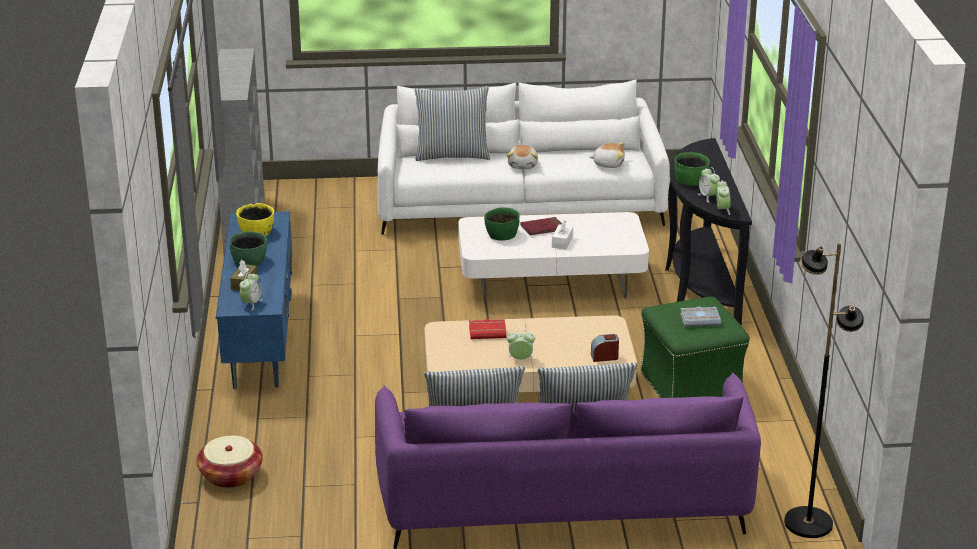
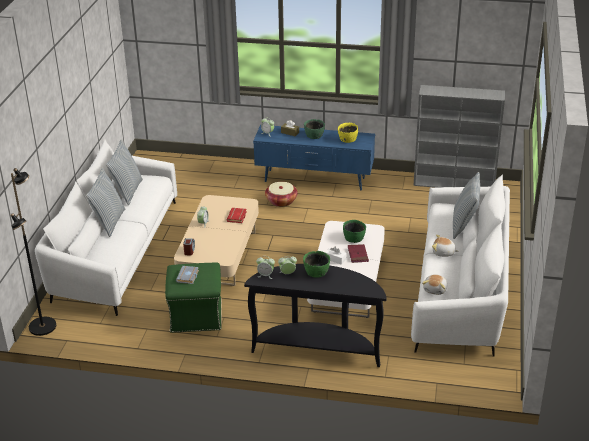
camera: 105 degrees right, 5 degrees up
basket [197,435,263,488] -> basket moved to [265,182,298,207]
purple sofa [375,372,761,549] -> white sofa [35,140,177,316]

